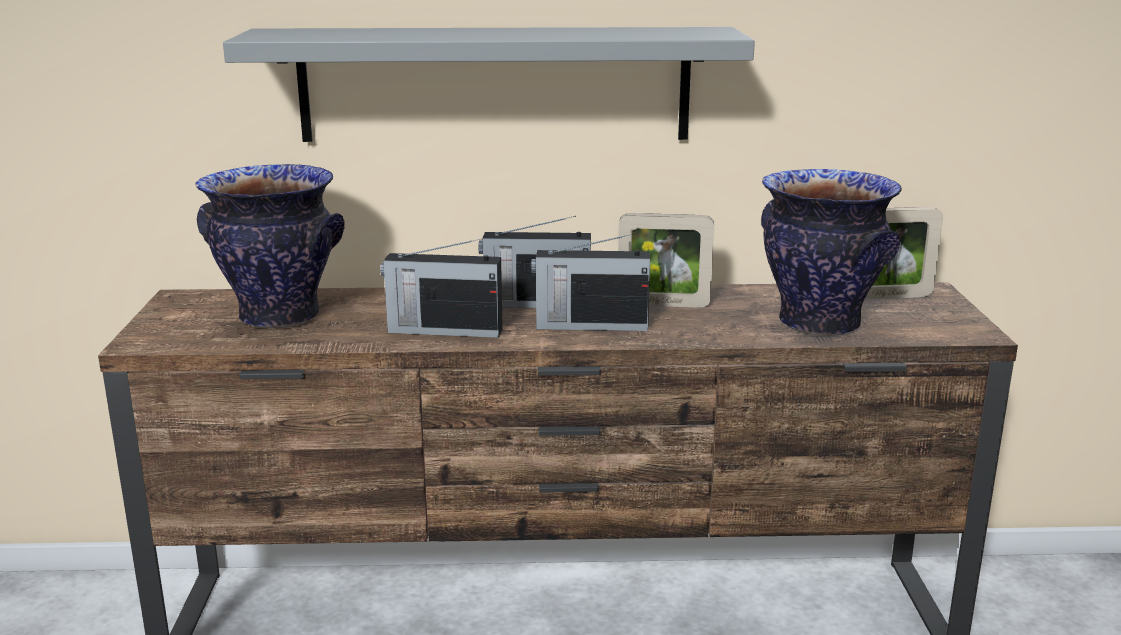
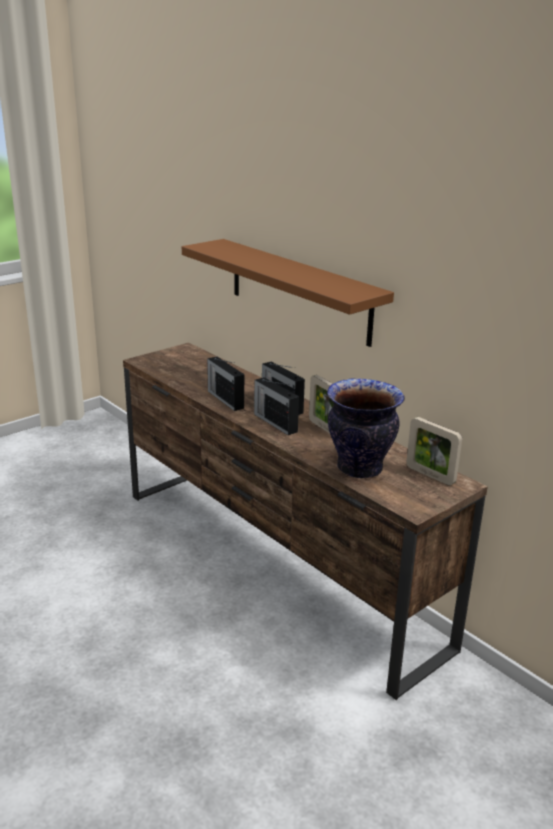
camera: 50 degrees right, 5 degrees up
vase [195,164,345,329] -> none
grey shelf [223,27,755,142] -> brown shelf [182,239,394,347]

